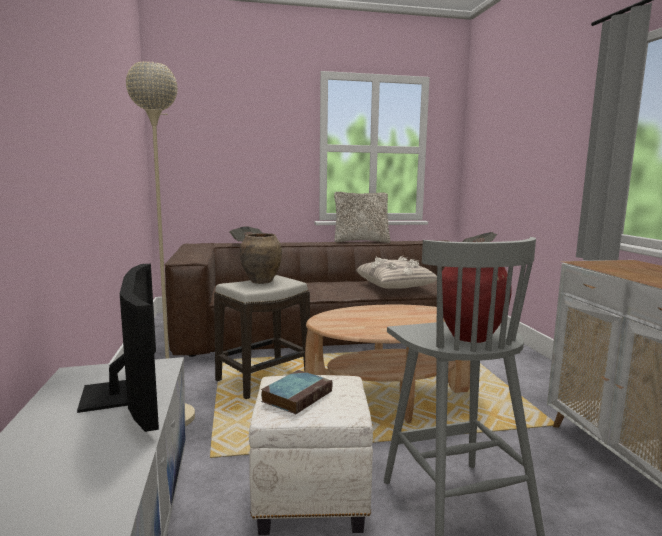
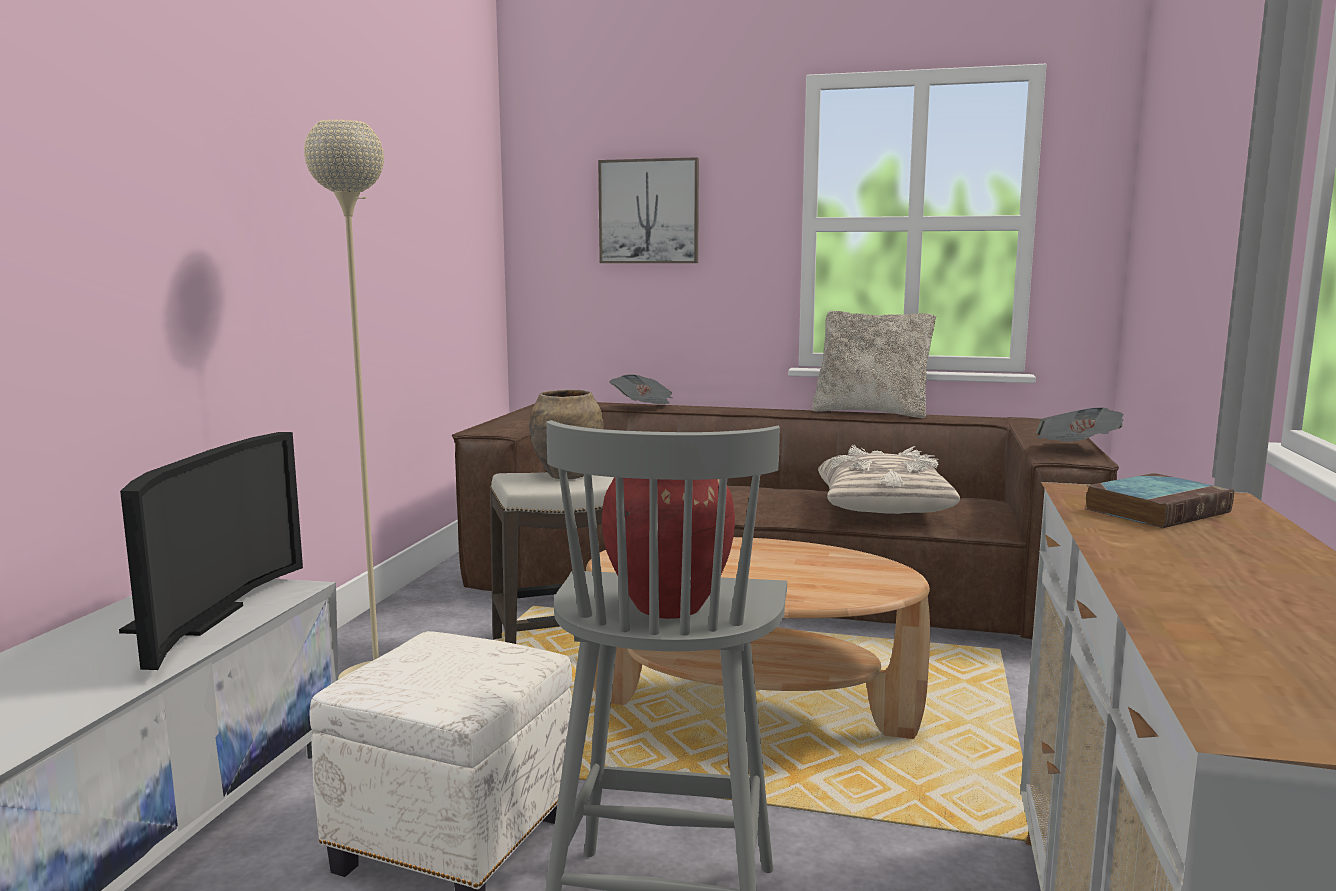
camera: 25 degrees right, 0 degrees up
book [261,370,332,414] -> book moved to [1085,473,1234,528]
none -> picture [598,157,699,263]

